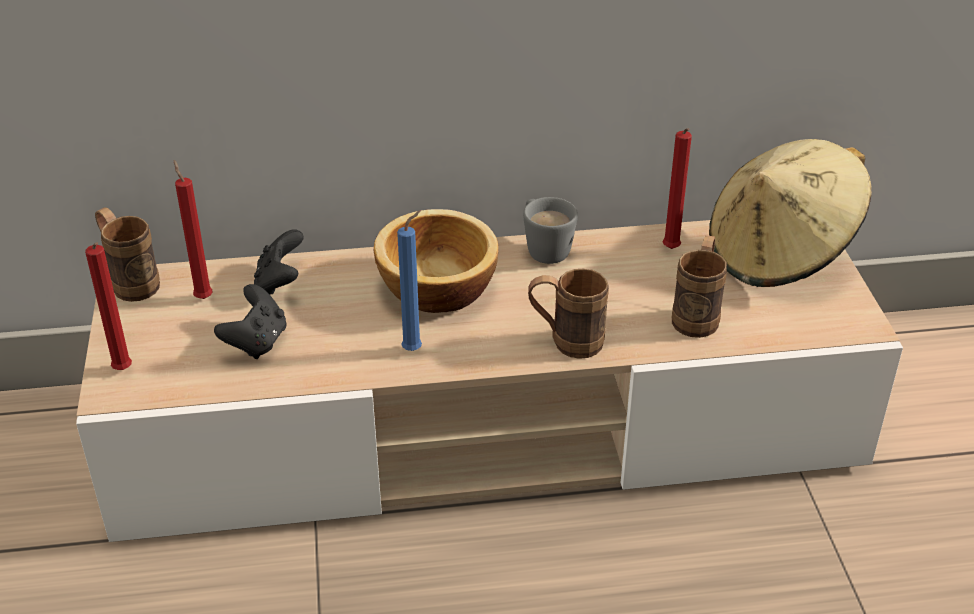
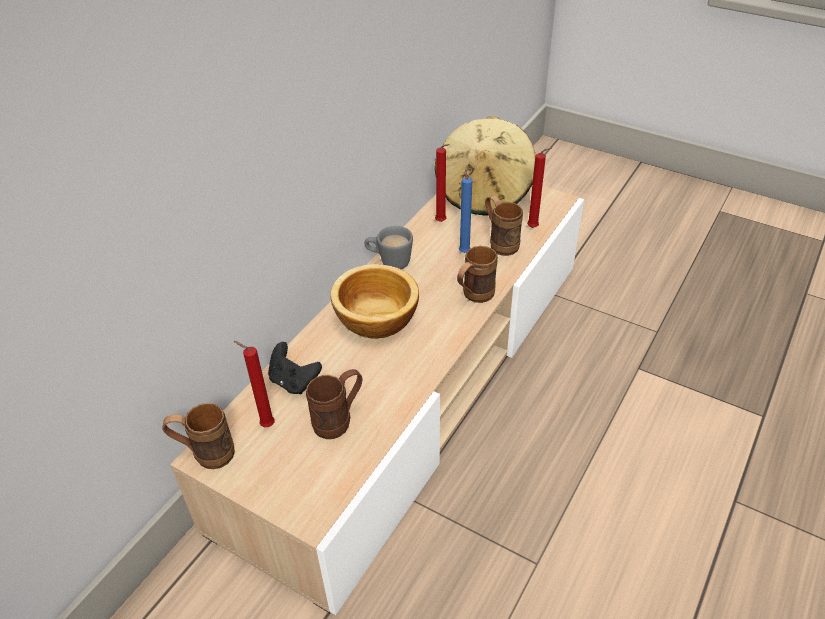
camera: 50 degrees left, 5 degrees up
red candle [85,242,132,370] -> red candle moved to [527,147,552,228]
black game controller [214,284,286,359] -> brown mug [306,369,362,439]
blue candle [397,210,422,351] -> blue candle moved to [459,165,472,253]

